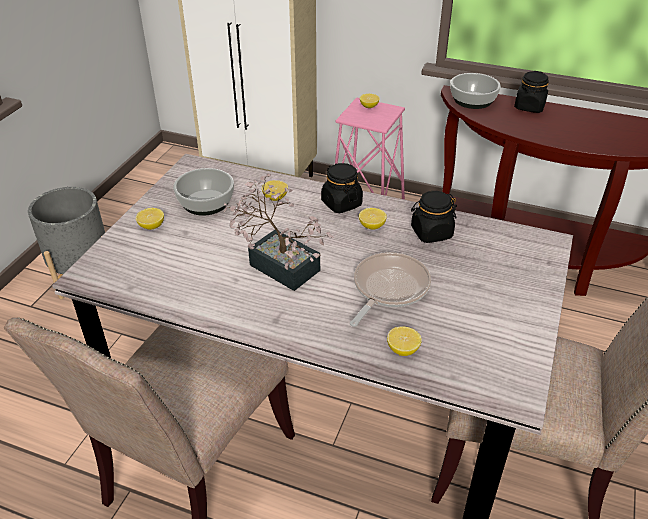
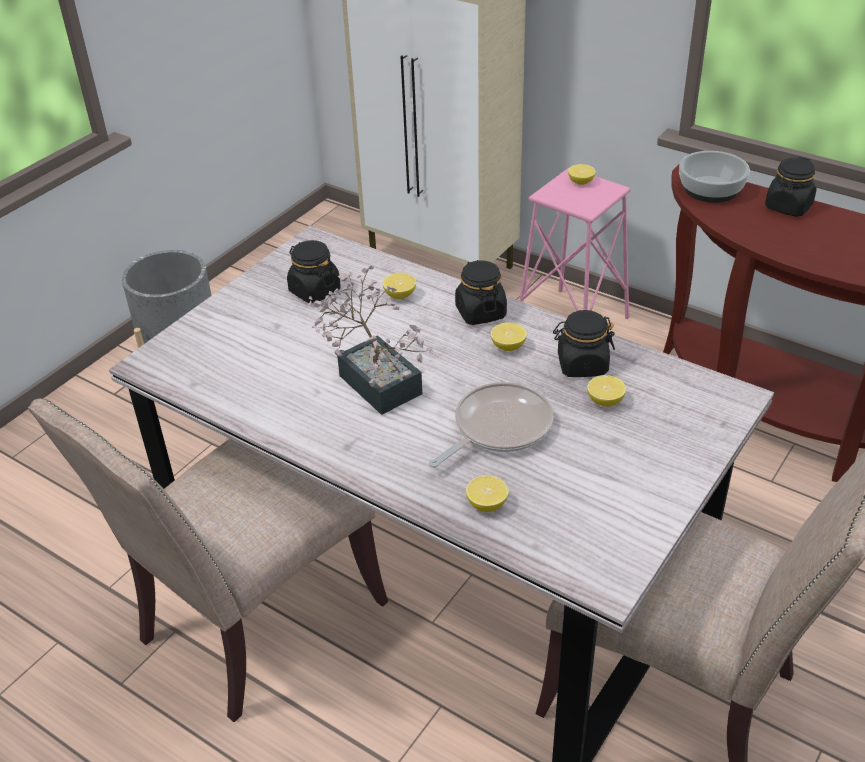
camera: 15 degrees right, 0 degrees up
lemon [136,208,164,230] -> lemon moved to [587,375,626,406]
bowl [173,168,234,216] -> black jar [287,240,341,303]

